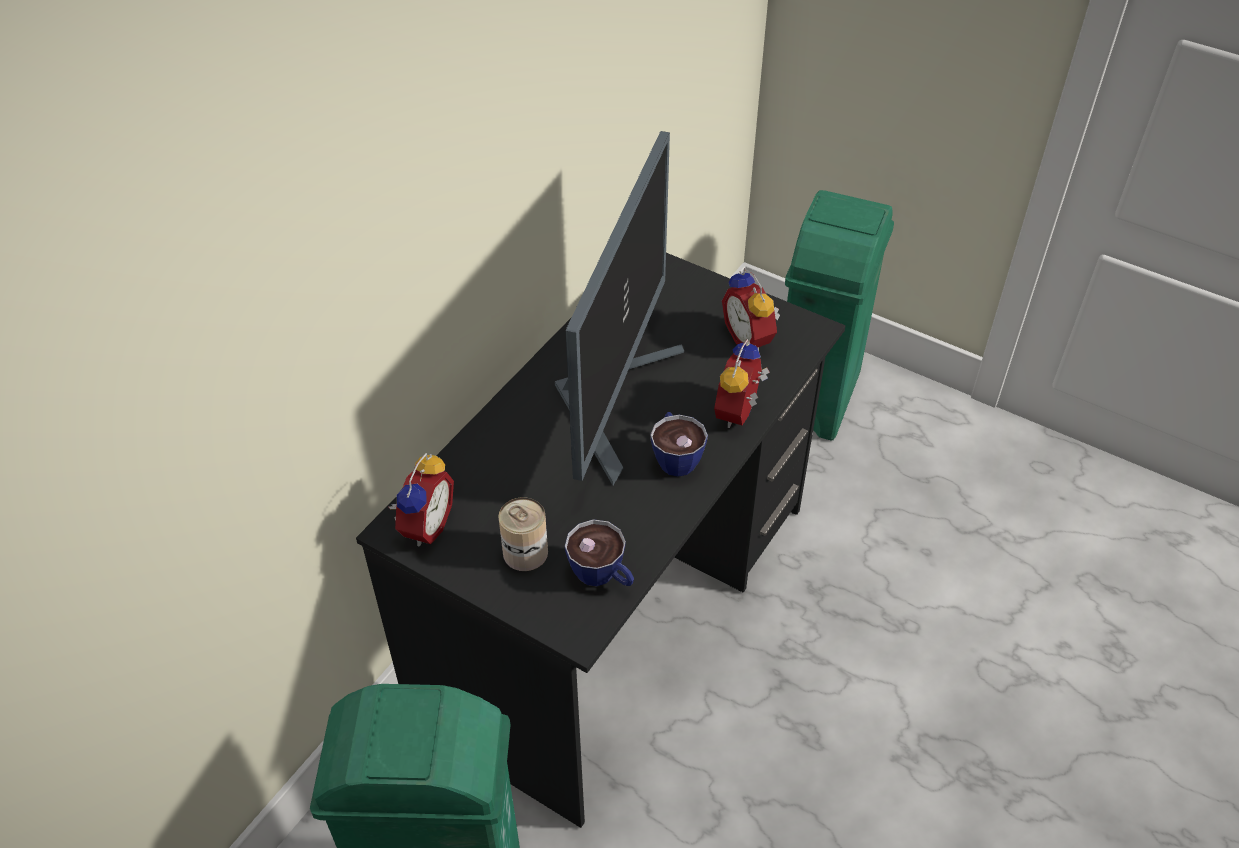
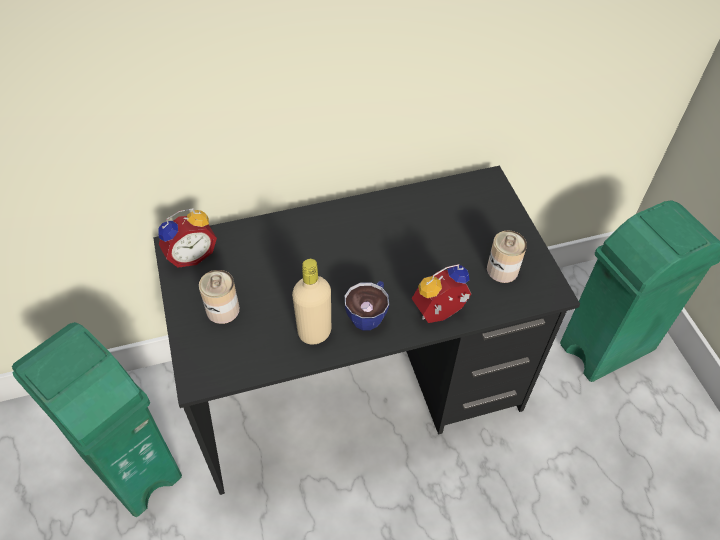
camera: 40 degrees right, 5 degrees up
monitor [555,131,684,485] -> none
cup [565,519,634,586] -> none
alarm clock [722,268,780,351] -> can [487,231,527,283]
none -> beige bottle [292,259,331,344]

